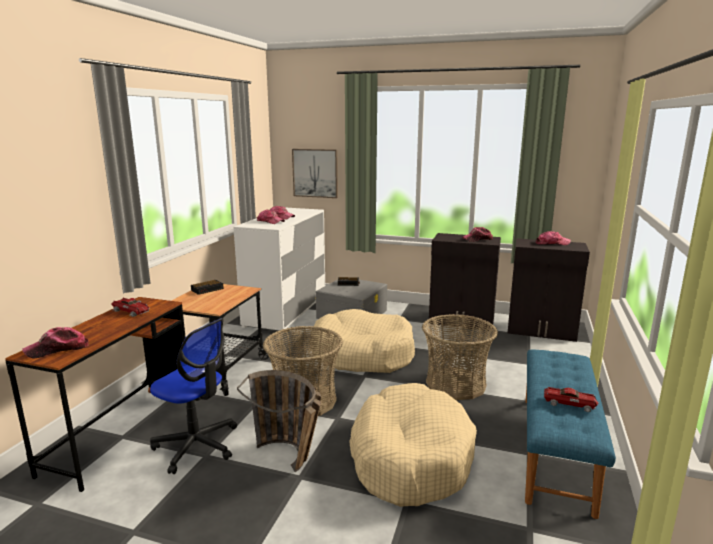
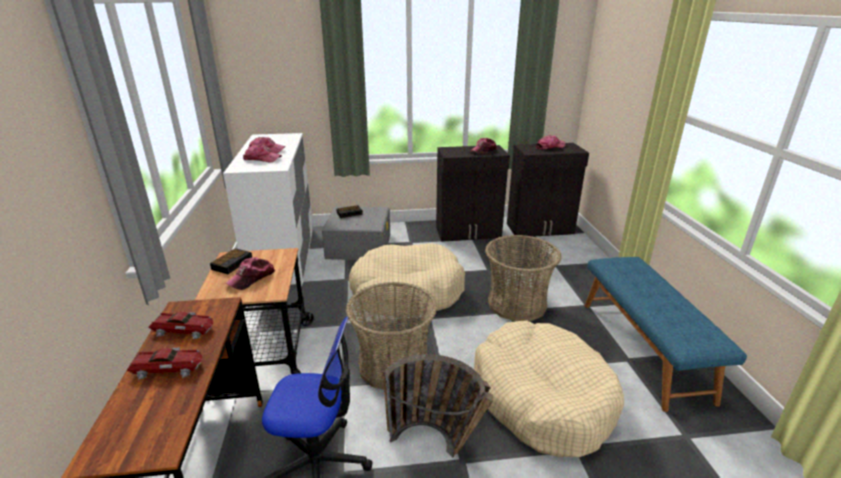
camera: 25 degrees left, 10 degrees up
cap [22,327,89,358] -> cap moved to [225,257,275,290]
picture [292,149,338,198] -> none
toy car [544,387,599,412] -> toy car moved to [127,348,202,380]

